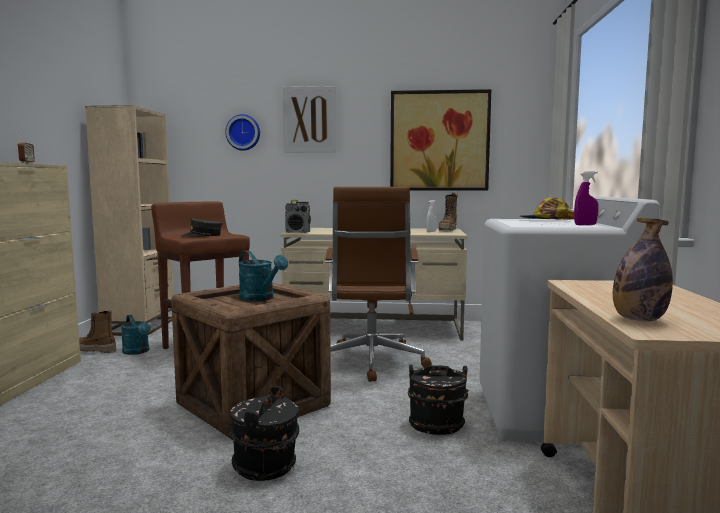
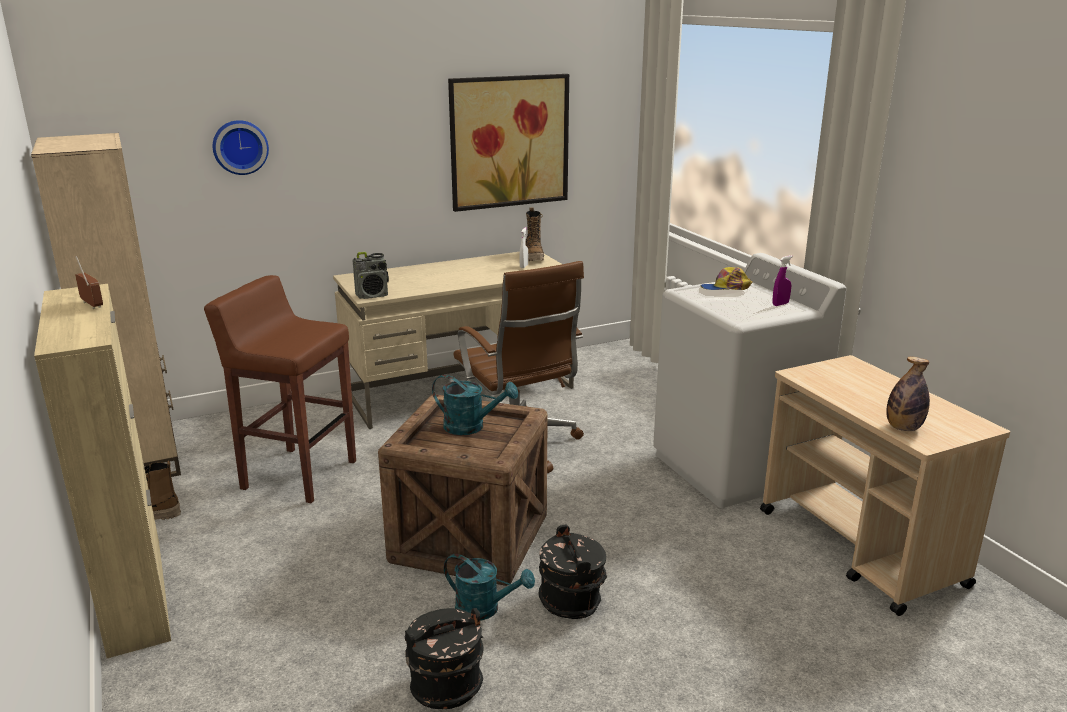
camera: 30 degrees left, 15 degrees up
turquoise watering can [121,315,150,355] -> turquoise watering can moved to [444,554,535,621]
grey cap [181,218,223,237] -> none
picture [283,86,336,152] -> none
black bucket [408,365,469,435] -> black bucket moved to [405,608,484,709]

